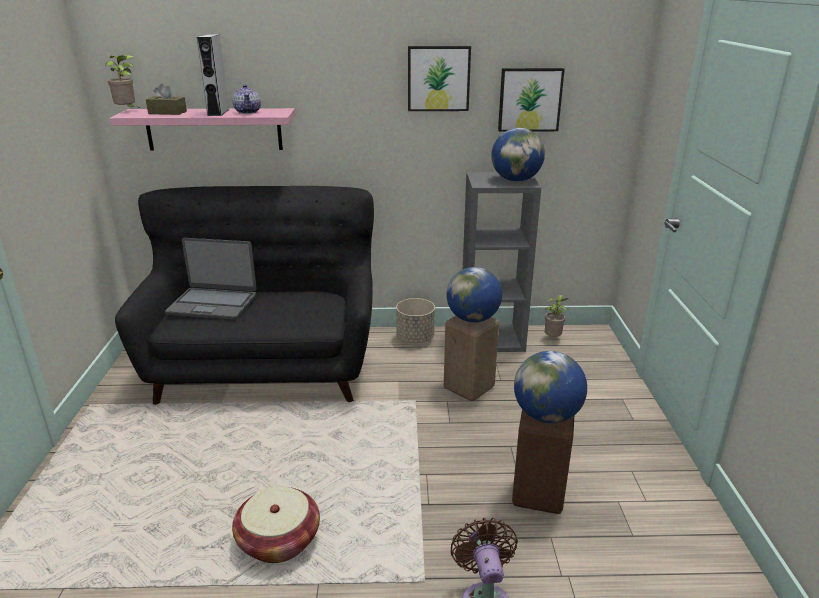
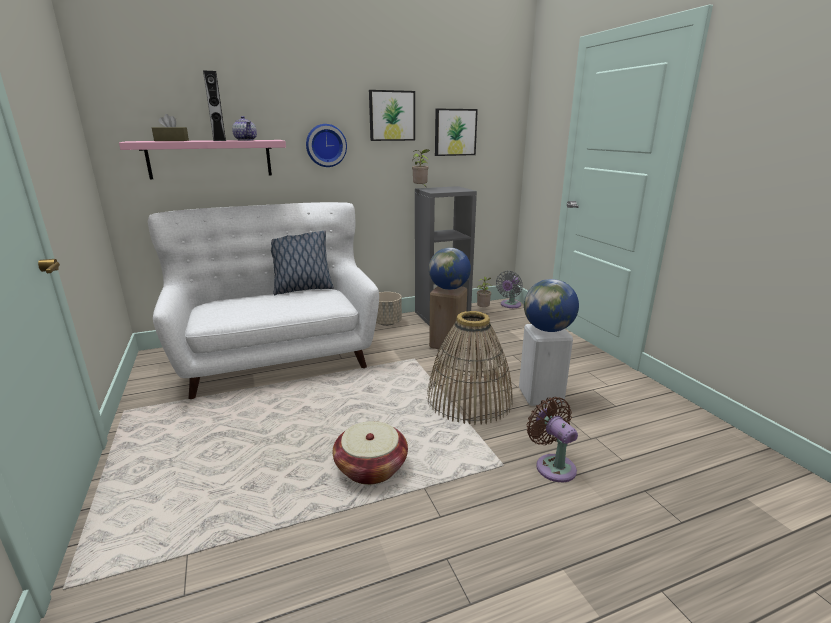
camera: 20 degrees left, 5 degrees down
potted plant [105,55,137,107] -> potted plant moved to [412,149,430,186]
black sofa [115,186,374,405] -> white sofa [148,202,379,399]
laptop [165,238,257,320] -> none
globe [491,128,545,182] -> none
brown stool [512,409,574,514] -> white stool [519,324,573,406]
none -> pillow [271,230,334,295]
none -> wall clock [306,124,347,167]
none -> basket [427,311,513,425]
none -> grey fan [496,271,523,308]

